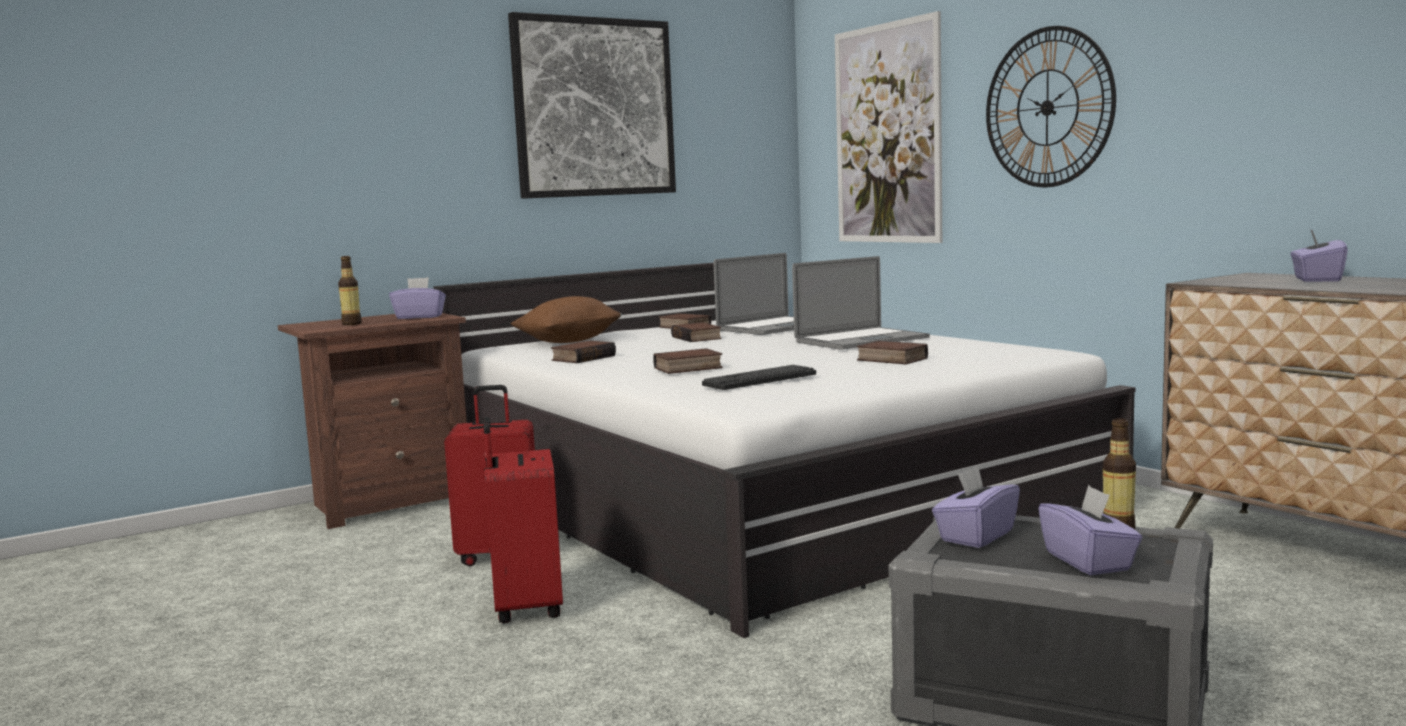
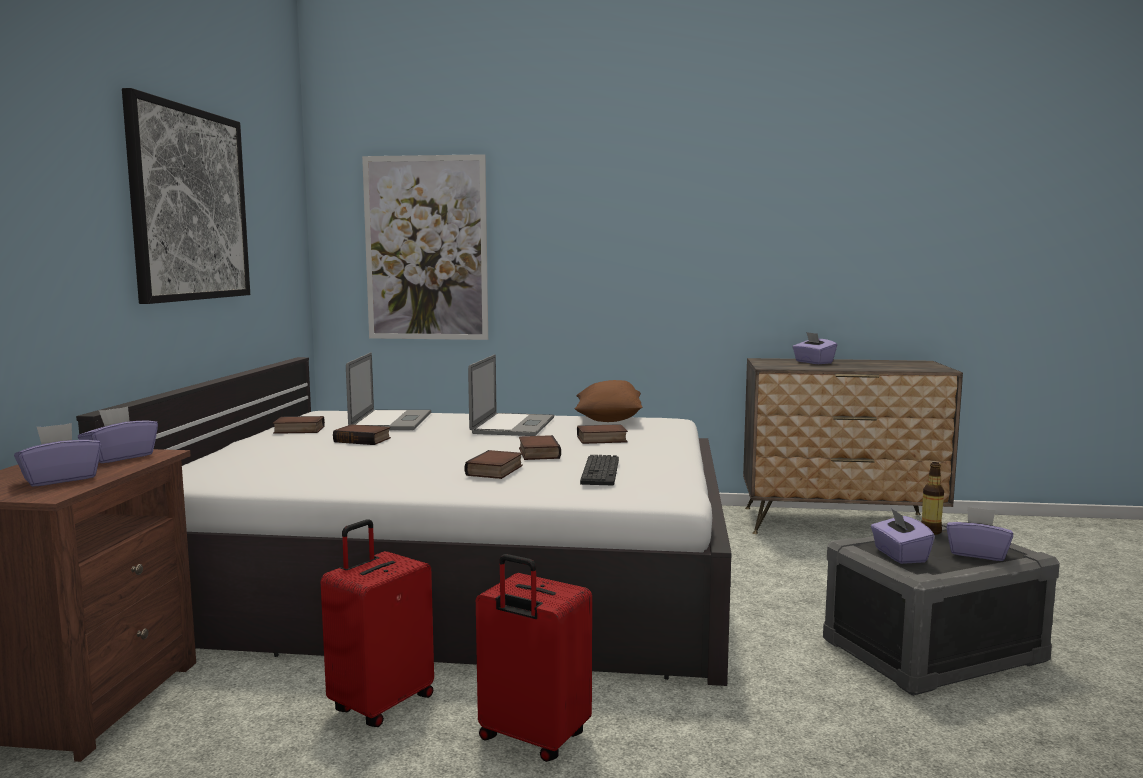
camera: 50 degrees left, 0 degrees up
bottle [338,256,362,325] -> purple tissue box [14,423,102,487]
brown pillow [511,296,622,343] -> brown pillow moved to [574,380,642,422]
book [551,341,616,363] -> book moved to [519,435,561,460]
wall clock [986,26,1116,187] -> none

